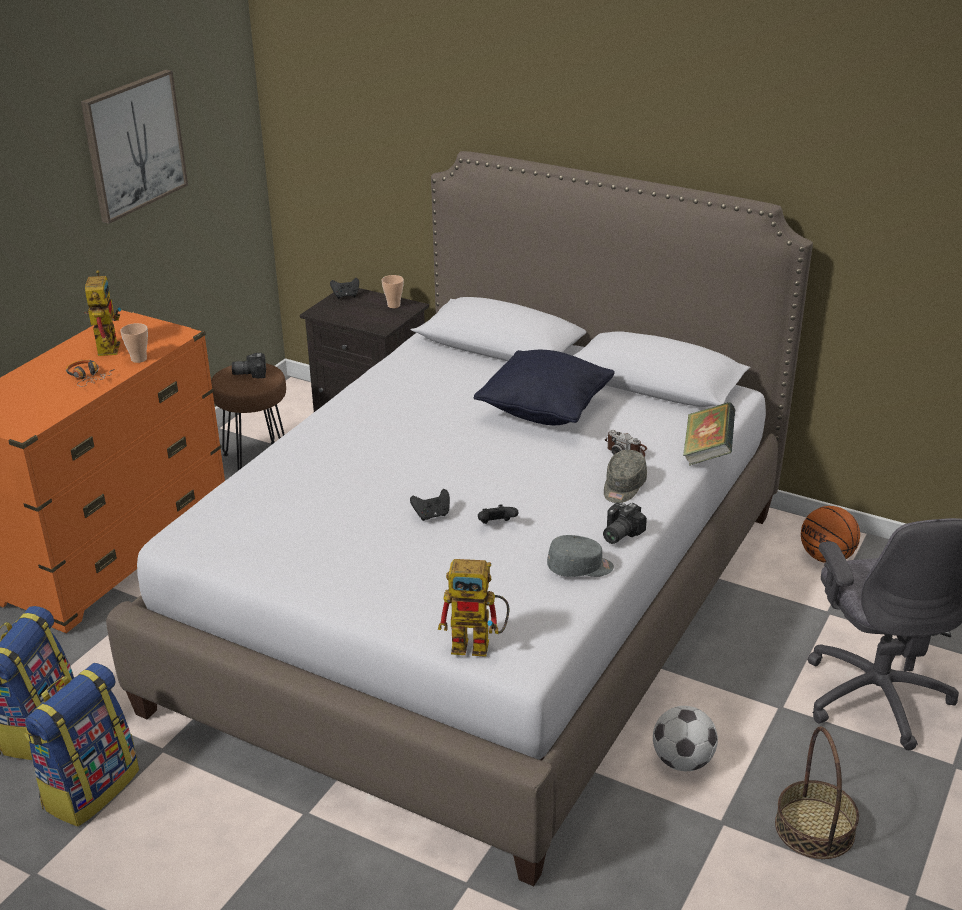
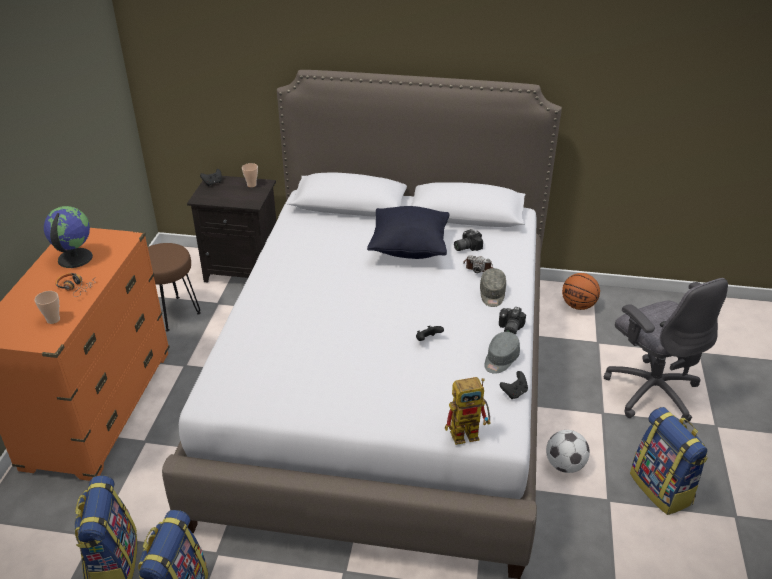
camera: 20 degrees left, 5 degrees up
picture [81,70,188,224] -> none
toy robot [84,270,121,356] -> globe [44,206,93,268]
cup [120,323,148,363] -> cup moved to [34,291,60,324]
camera [232,353,266,378] -> camera moved to [454,229,483,251]
black game controller [410,489,450,521] -> black game controller moved to [500,371,528,399]
grey cap [547,535,614,577] -> grey cap turned 150 degrees clockwise [484,332,520,374]
book [683,402,735,465] -> none
basket [775,726,859,859] -> backpack [630,407,708,515]

